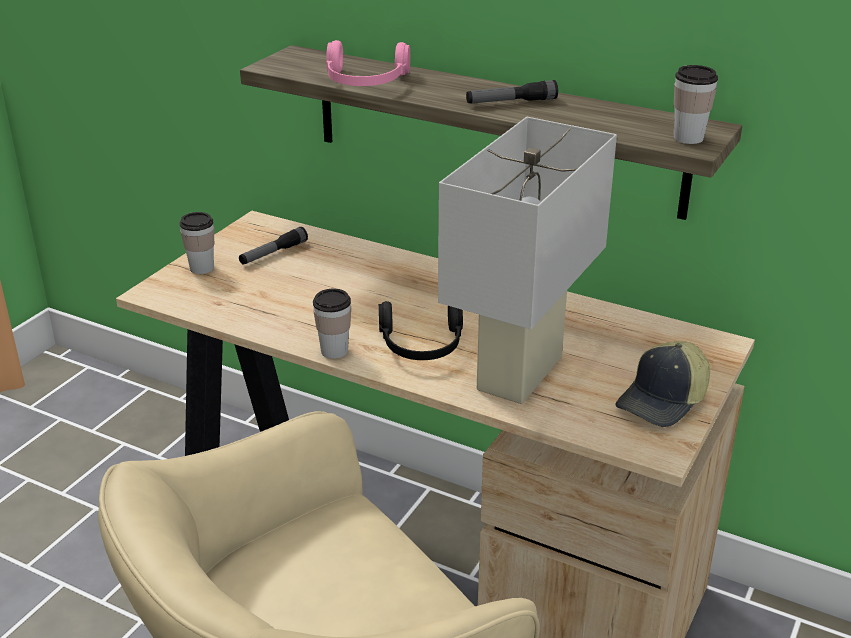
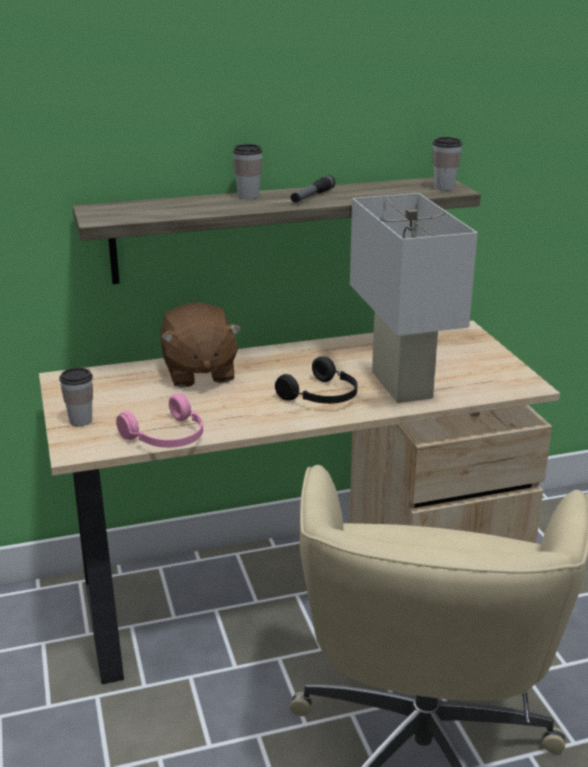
camera: 45 degrees left, 5 degrees down
flashlight [239,227,308,265] -> none
cup [313,289,351,359] -> cup moved to [233,144,262,199]
pink headphones [326,40,410,86] -> pink headphones moved to [116,394,203,448]
cap [616,341,710,427] -> none
none -> brown plush toy [160,302,242,388]

